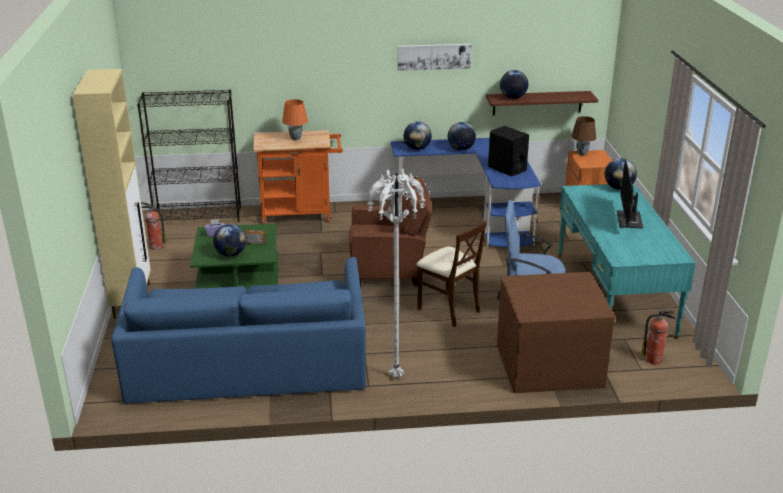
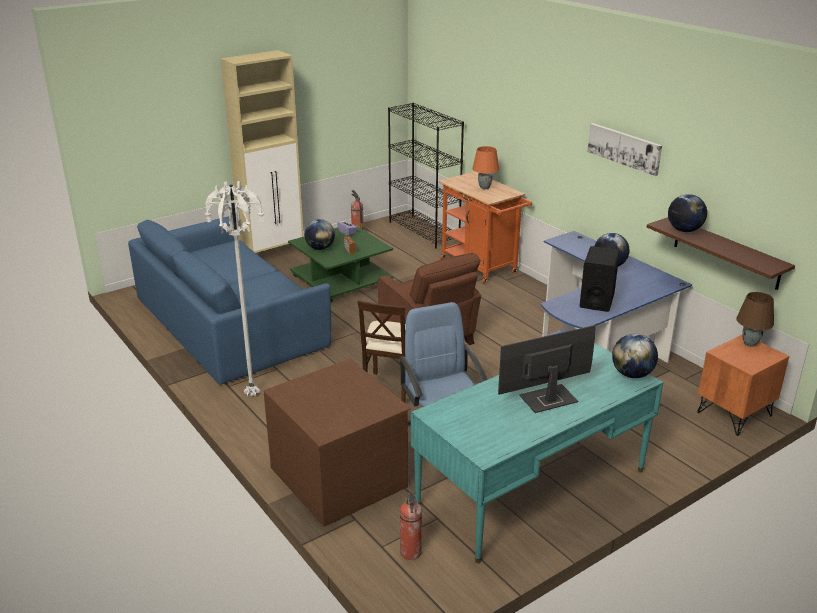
camera: 60 degrees right, 0 degrees up
globe [404,122,432,150] -> none

